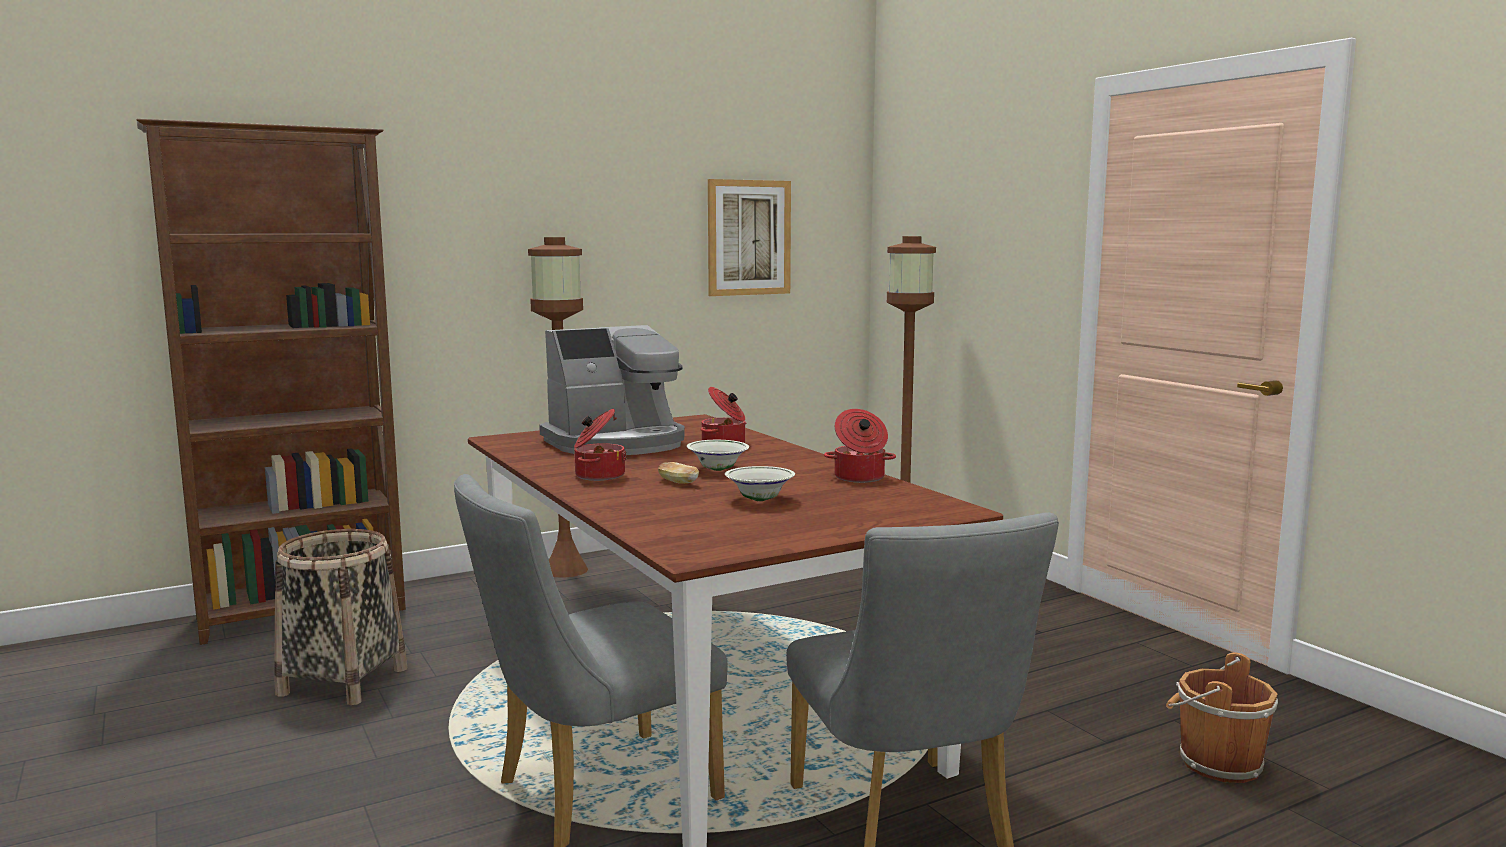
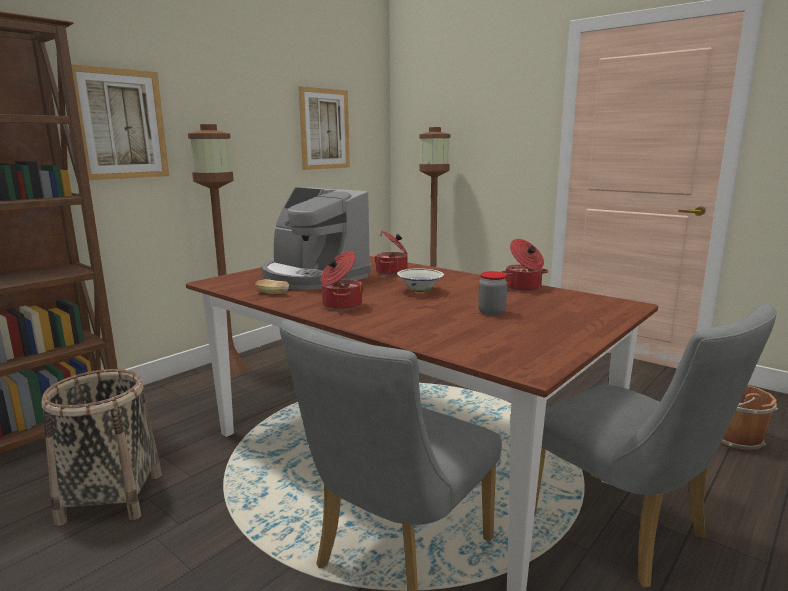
camera: 20 degrees left, 5 degrees up
coffee machine [539,325,685,455] -> coffee machine turned 90 degrees clockwise [261,187,371,290]
bread [658,462,699,484] -> bread moved to [255,279,289,294]
white bowl [725,466,795,501] -> jar [478,271,507,316]
none -> picture [71,64,169,180]

